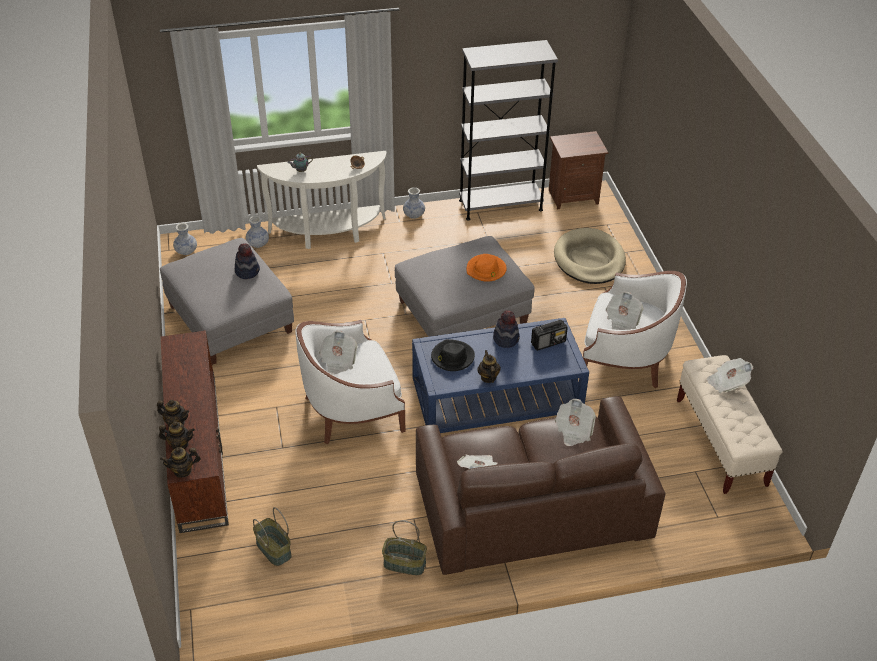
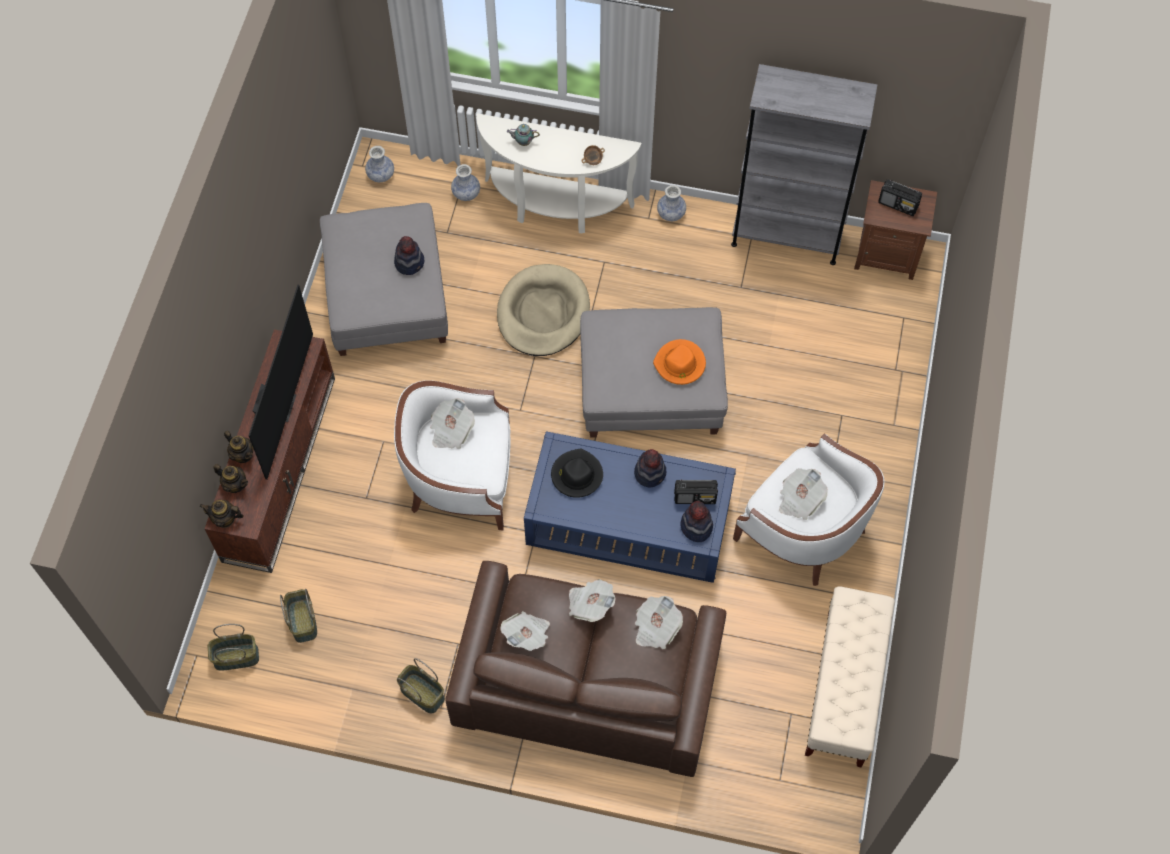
camera: 25 degrees right, 20 degrees up
teapot [477,350,501,383] -> none
beige dog bed [554,228,626,284] -> beige dog bed moved to [497,264,590,356]
newspaper [707,358,753,393] -> newspaper moved to [569,579,615,622]
none -> basket [208,624,259,671]
none -> television [248,285,313,480]
none -> hat [680,501,713,542]
none -> radio [878,179,922,216]

